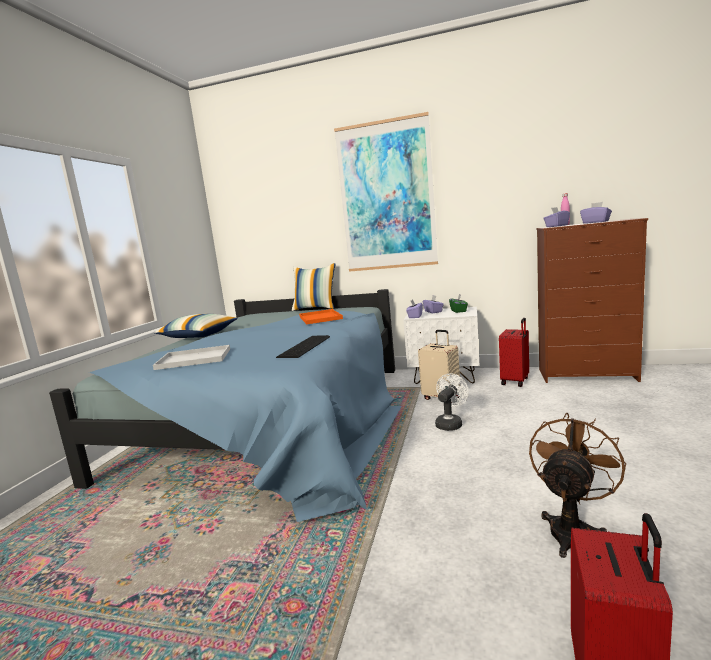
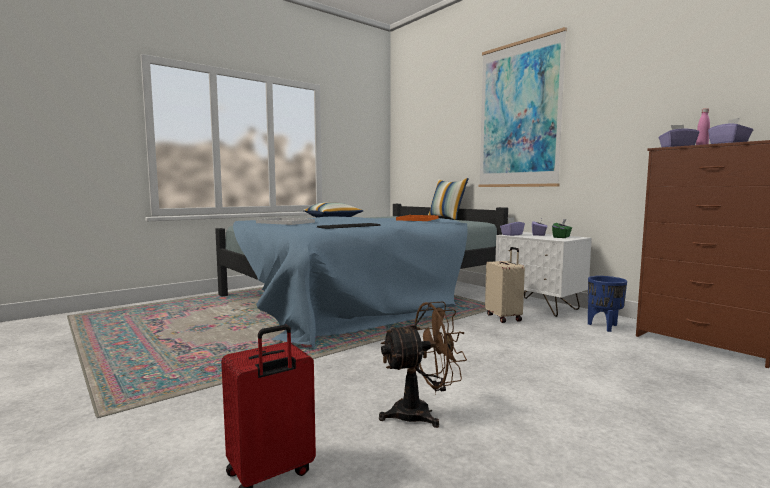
camera: 35 degrees right, 5 degrees down
white fan [435,373,469,431] -> none
red suitcase [499,318,529,387] -> blue planter [588,276,627,332]

